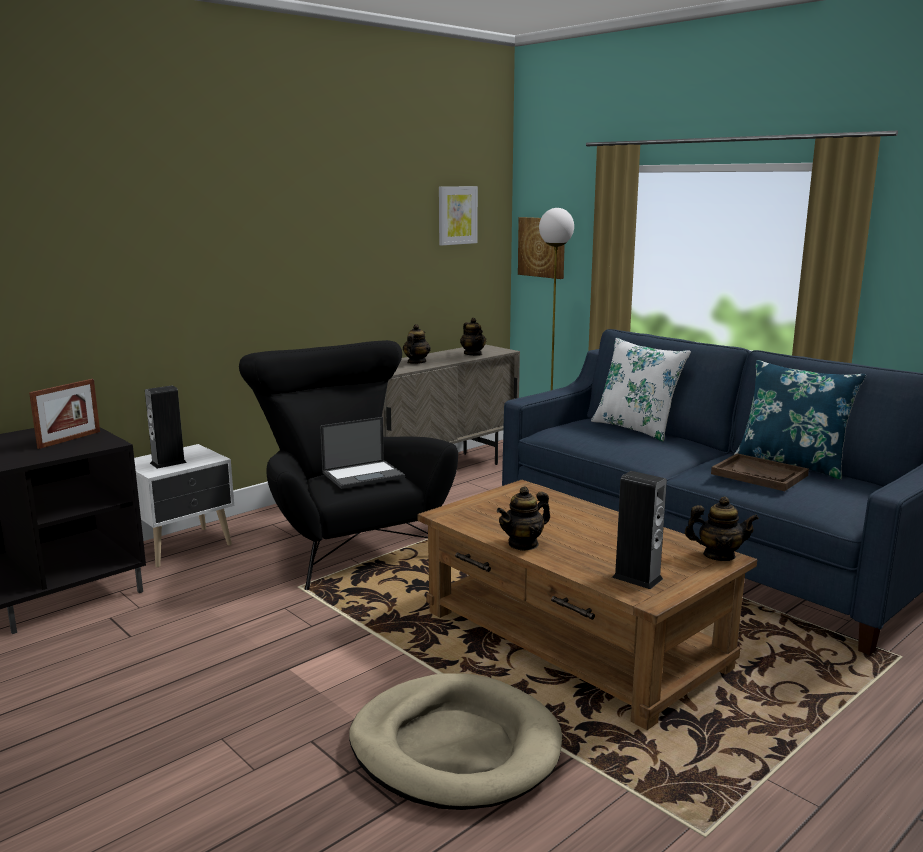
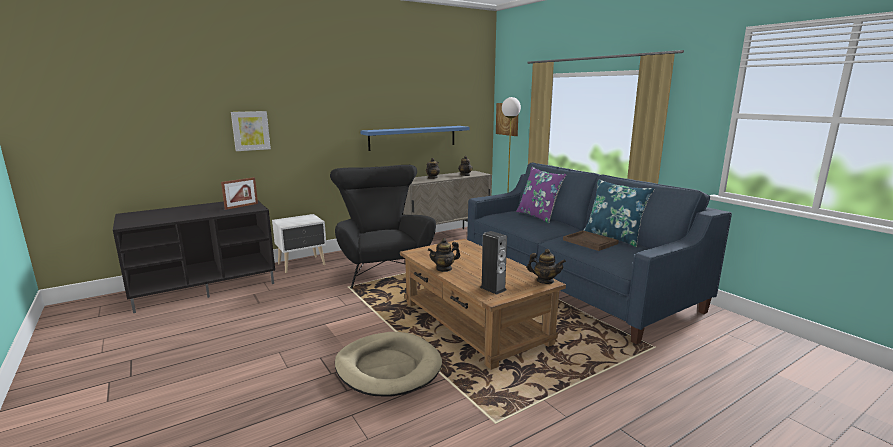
camera: 10 degrees right, 0 degrees up
speaker [145,386,187,469] -> none
laptop [320,417,405,489] -> none
picture [439,186,478,245] -> picture moved to [231,111,271,151]
white pillow [591,338,691,442] -> purple pillow [516,167,566,223]
none -> blue shelf [360,126,470,151]

